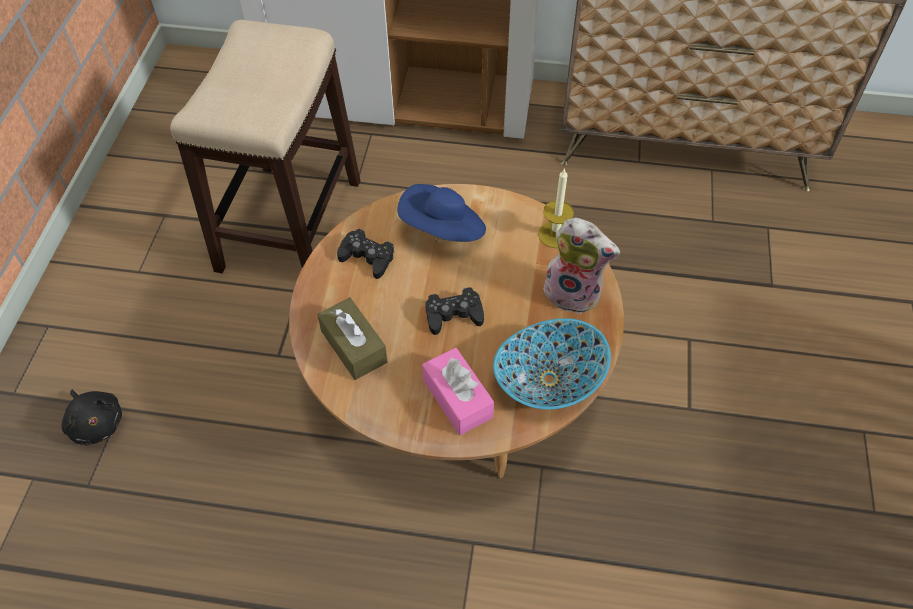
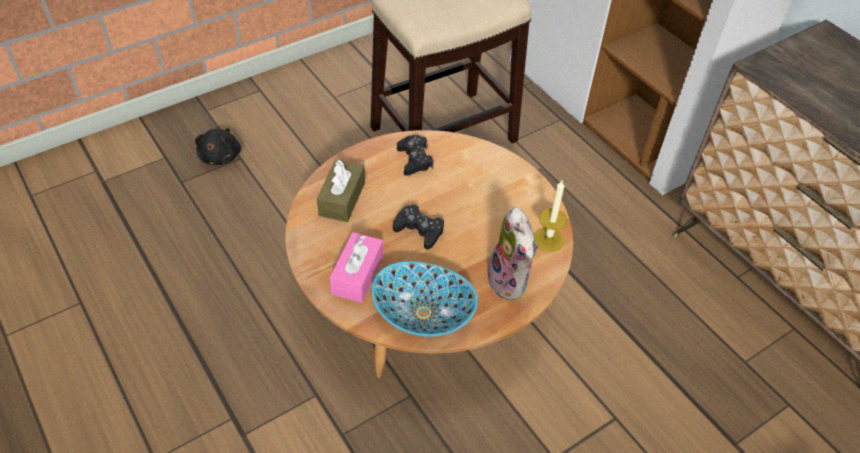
camera: 45 degrees right, 5 degrees down
blue hat [397,184,486,242] -> none

